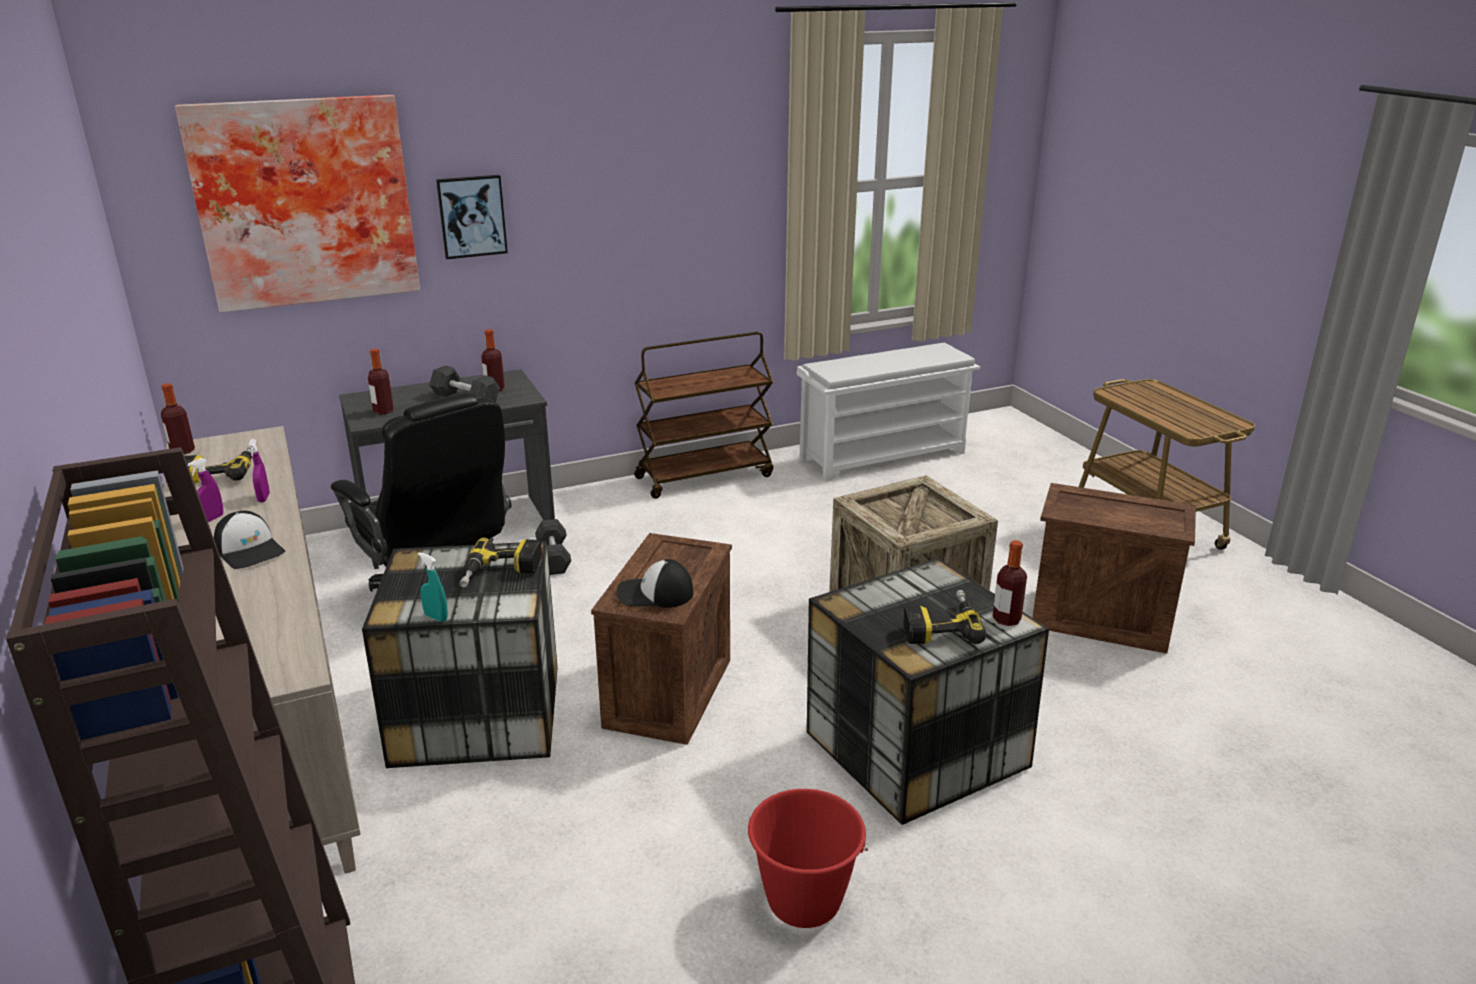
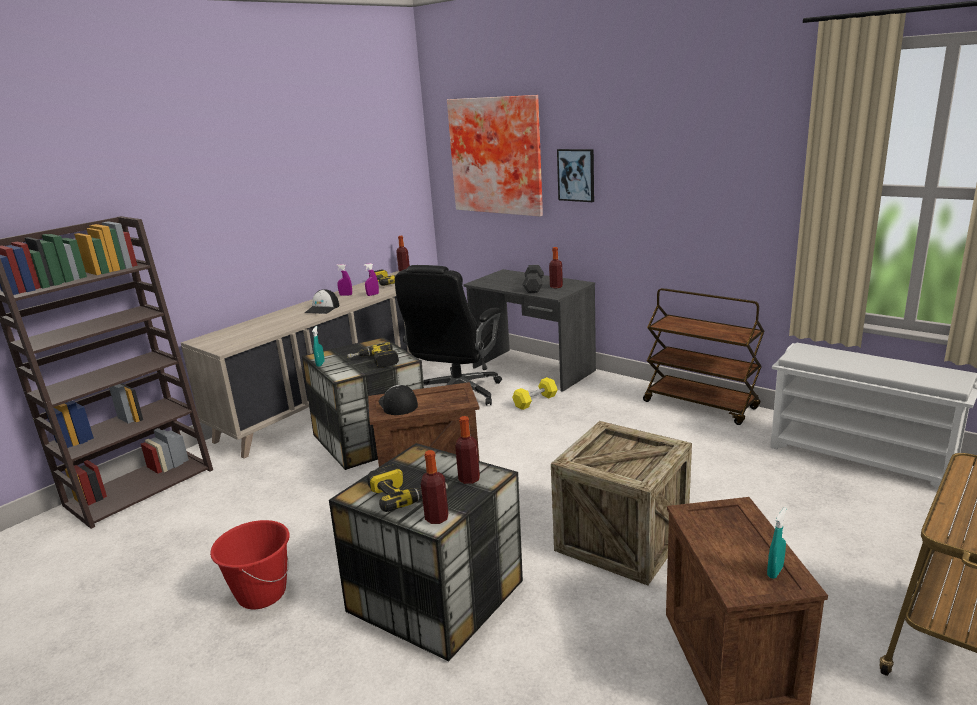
camera: 65 degrees right, 5 degrees down
bottle [368,349,394,415] -> bottle moved to [455,416,480,484]
grey dumbbell [535,519,571,575] -> yellow dumbbell [512,377,558,410]
none -> turquoise spray bottle [767,507,786,579]

